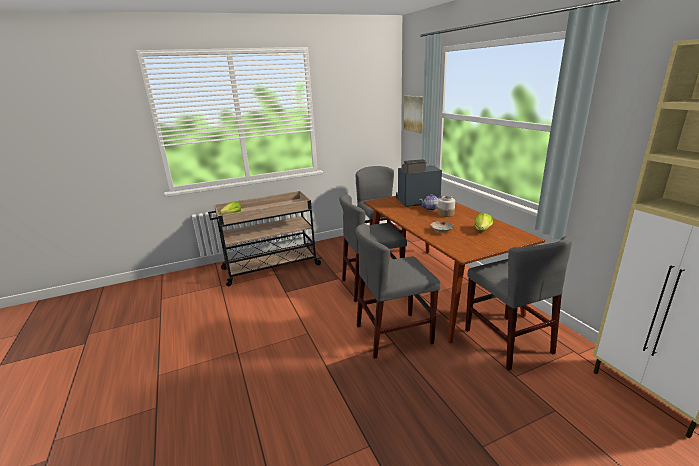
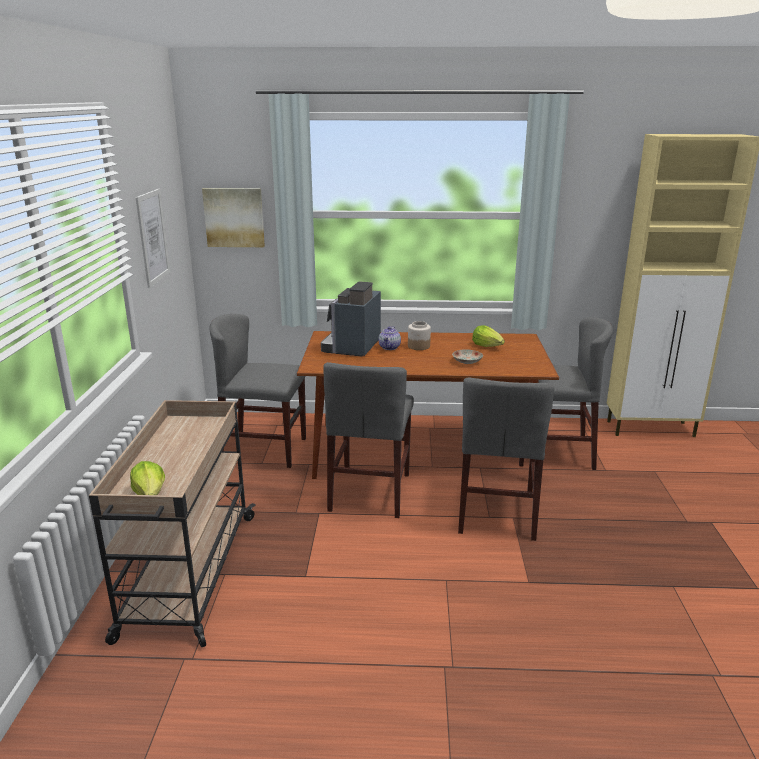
camera: 65 degrees left, 0 degrees up
none -> picture [135,189,170,288]

